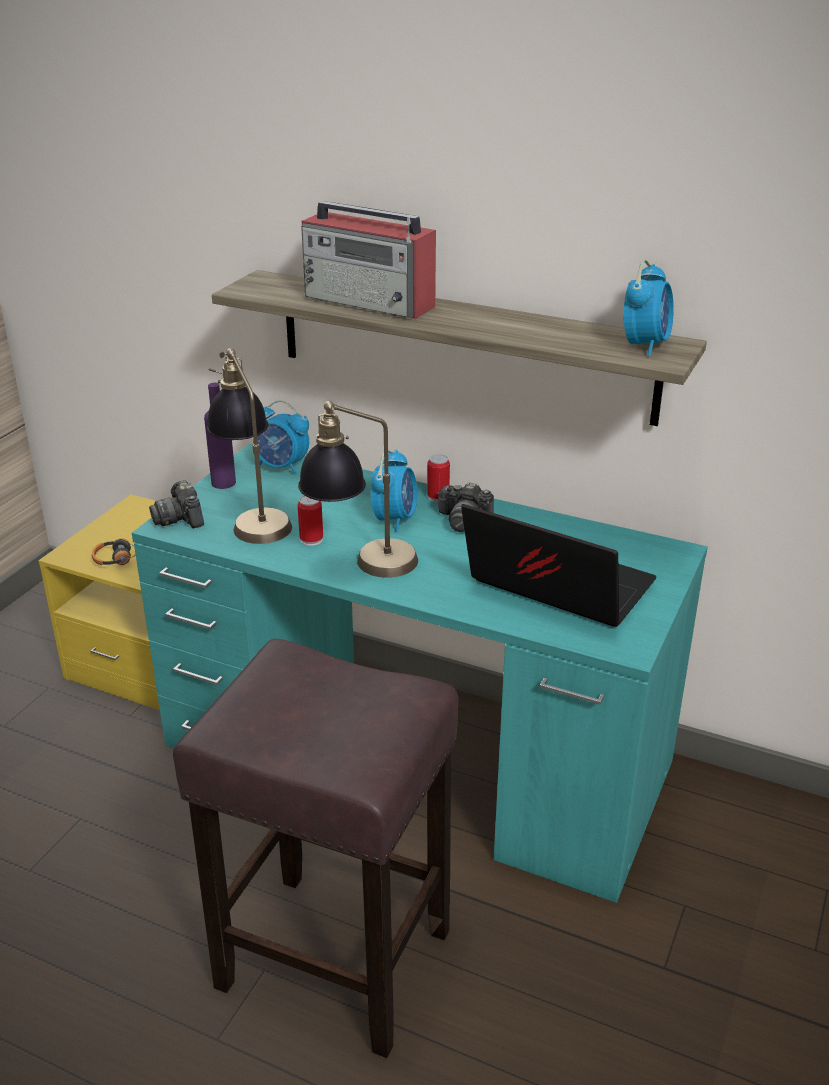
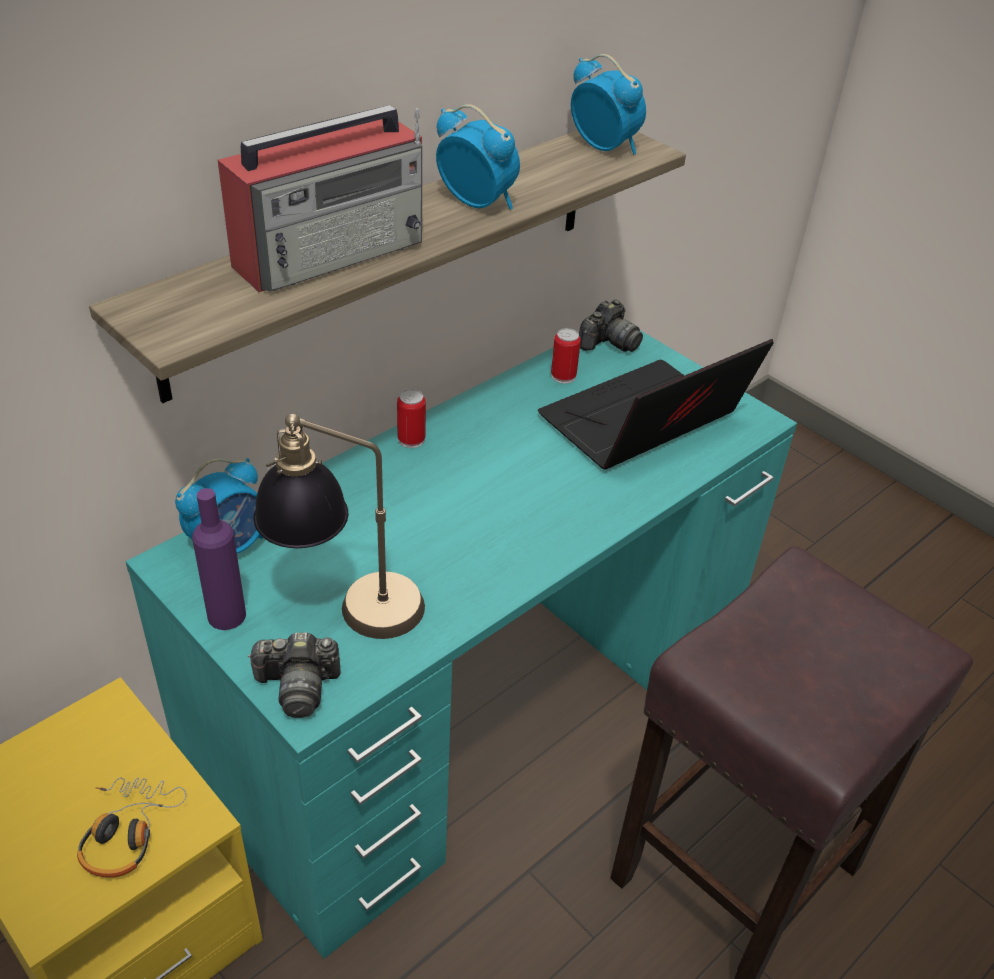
camera: 70 degrees left, 10 degrees up
table lamp [298,401,418,578] -> none
can [298,496,323,546] -> can moved to [551,328,581,384]
alarm clock [371,449,417,533] -> alarm clock moved to [436,104,520,210]
camera [437,482,494,532] -> camera moved to [579,300,643,352]

